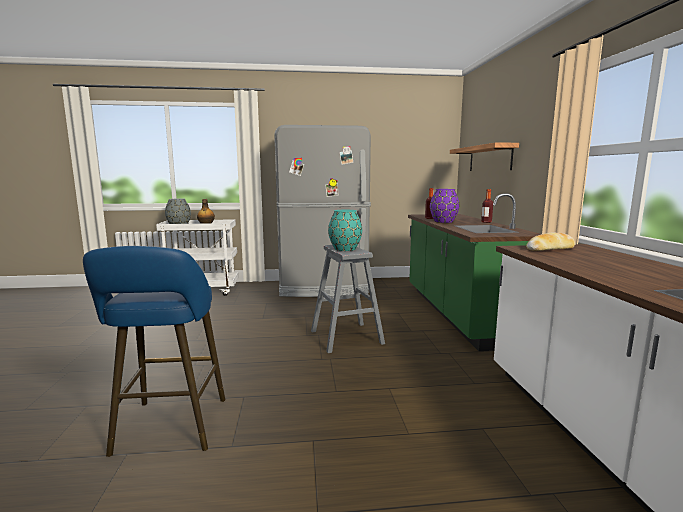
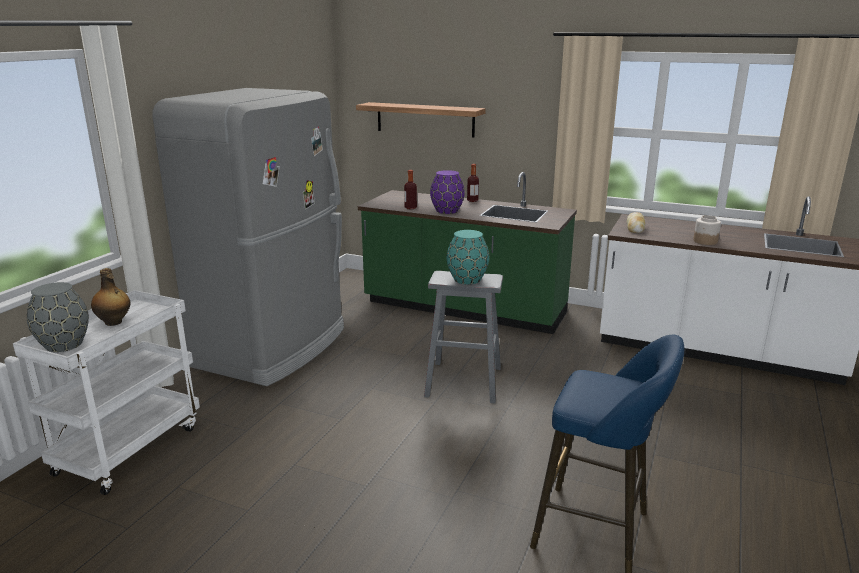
camera: 60 degrees left, 10 degrees up
none -> jar [693,215,721,245]

